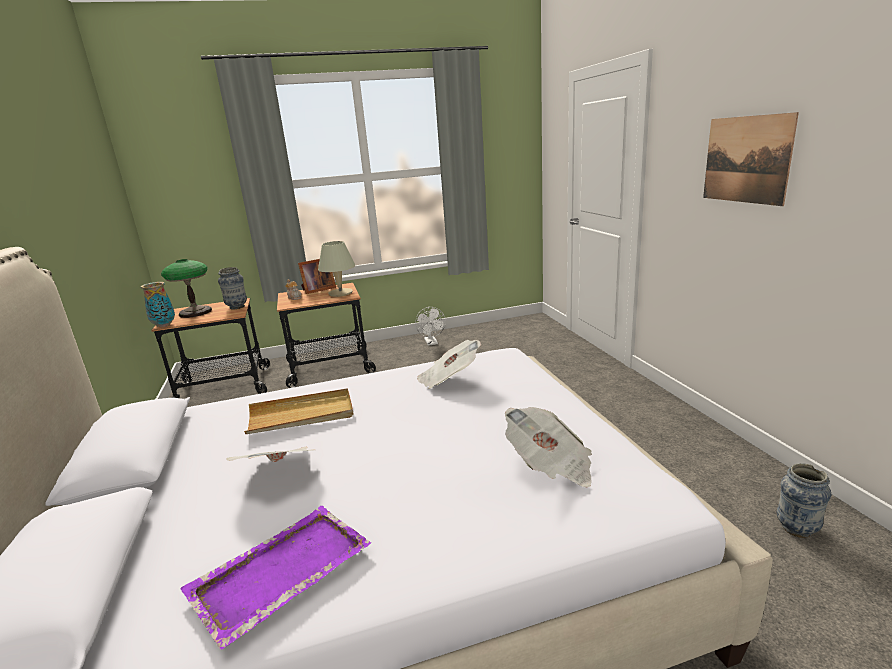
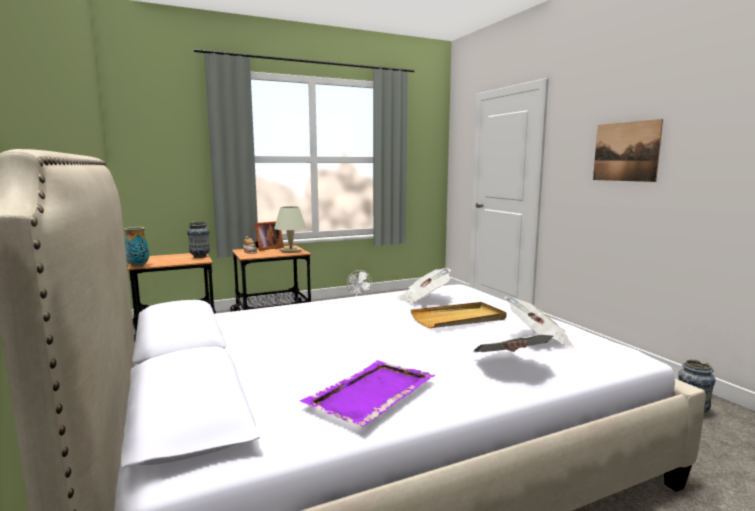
camera: 10 degrees left, 10 degrees down
table lamp [161,259,212,318] -> none
newspaper [226,447,316,462] -> newspaper moved to [473,335,554,352]
beige tray [244,388,353,434] -> beige tray moved to [411,302,507,328]

